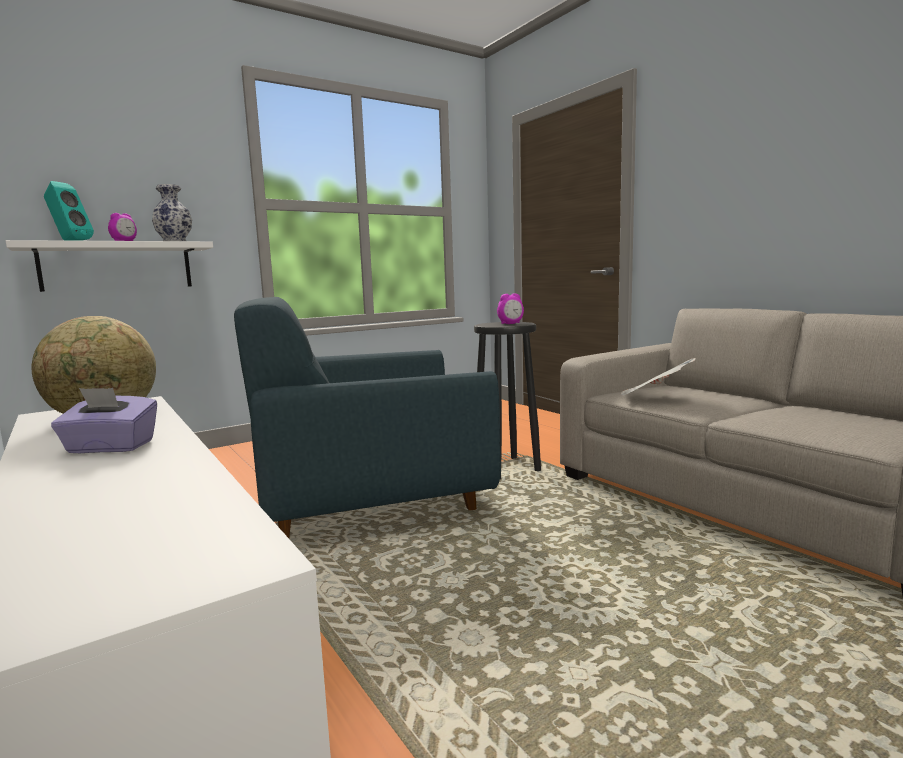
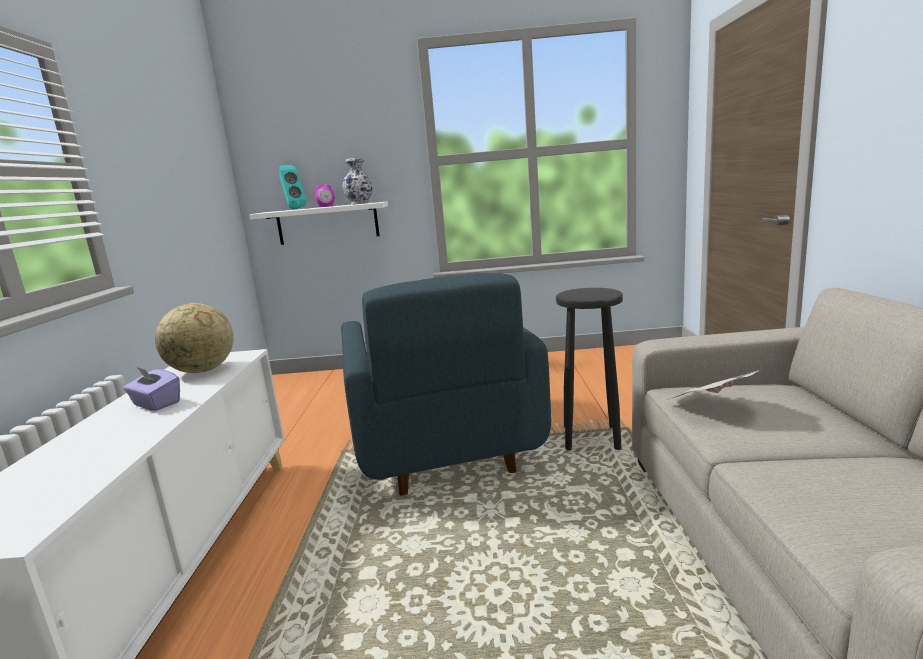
camera: 35 degrees right, 5 degrees up
blue armchair [234,297,501,538] -> blue armchair turned 120 degrees counterclockwise [341,273,551,496]
alarm clock [497,293,524,324] -> none

